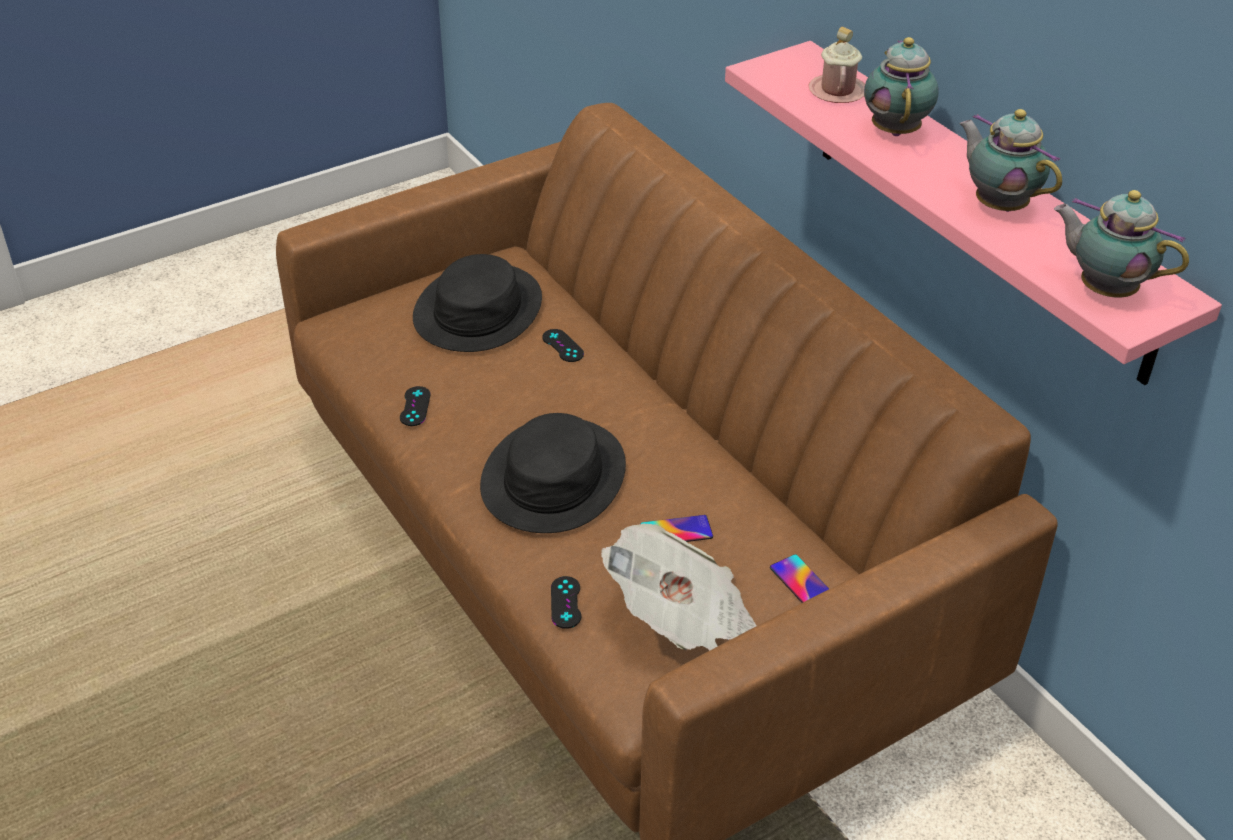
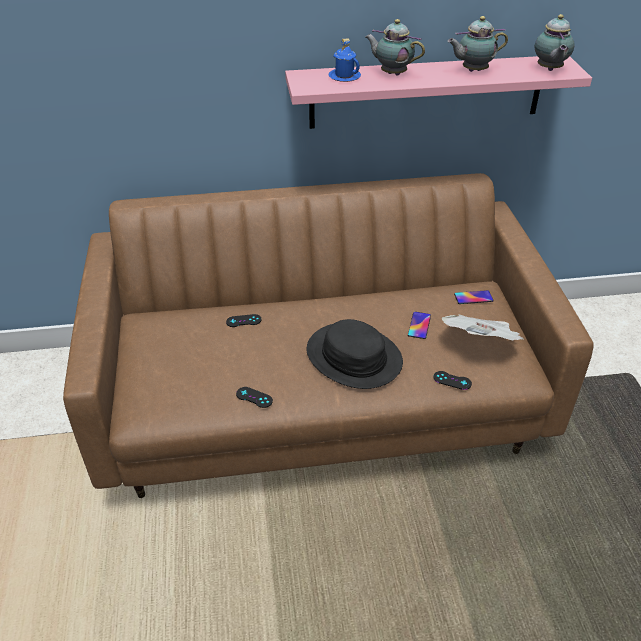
camera: 65 degrees left, 0 degrees up
black hat [413,254,542,352] -> none
pink mug [808,27,865,103] -> blue mug [328,38,361,82]
teapot [1054,190,1189,298] -> teapot turned 60 degrees counterclockwise [534,14,575,71]

